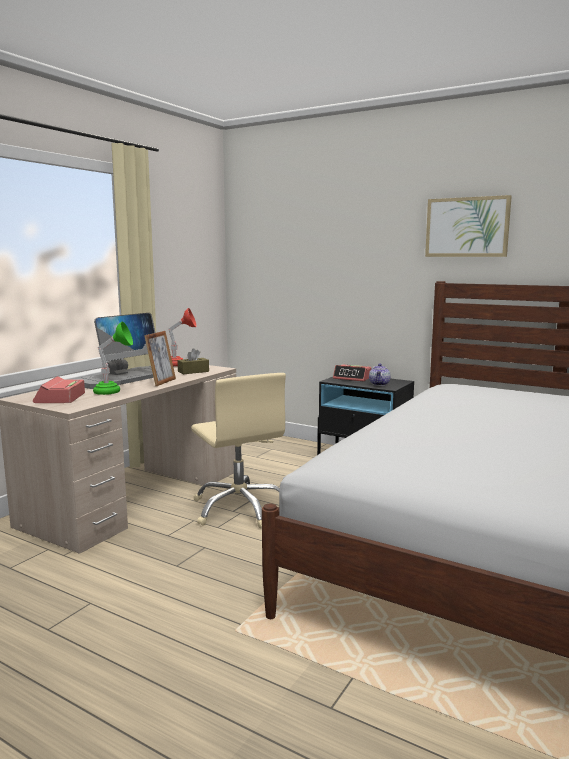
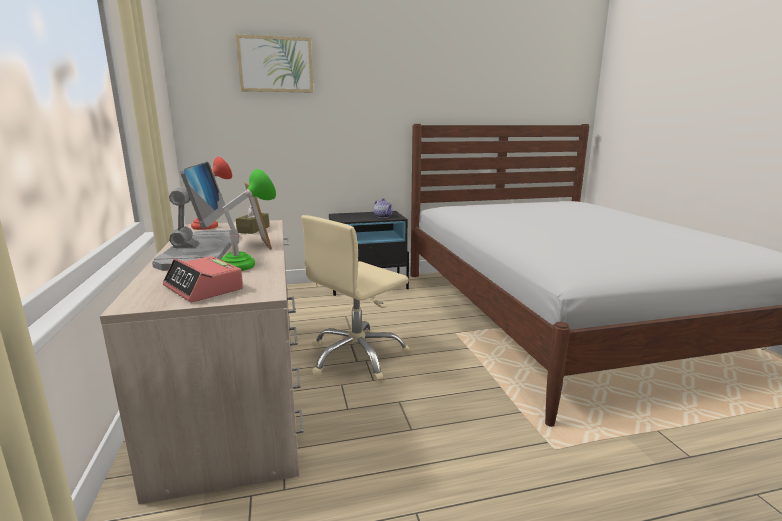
camera: 45 degrees left, 5 degrees up
beige office chair [191,373,286,528] -> beige office chair turned 120 degrees clockwise [301,215,410,382]
alarm clock [333,364,372,382] -> none
picture [425,195,512,257] -> picture moved to [236,34,313,93]

